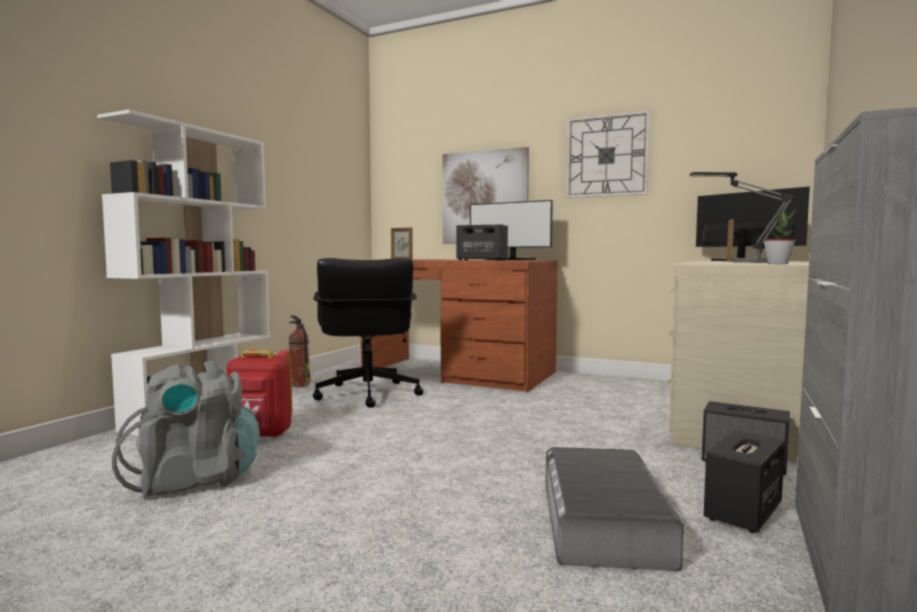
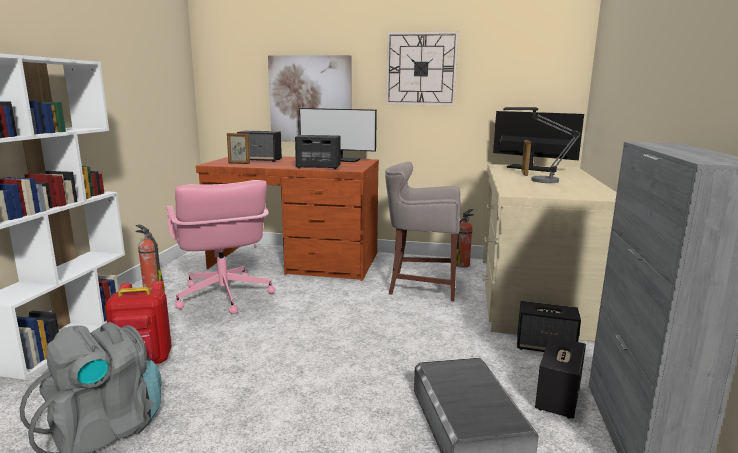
camera: 15 degrees left, 10 degrees up
black office chair [313,258,424,408] -> pink office chair [167,180,275,314]
potted plant [763,209,795,264] -> none
none -> speaker [237,131,282,162]
none -> grey stool [385,162,460,301]
none -> fire extinguisher [456,209,474,268]

